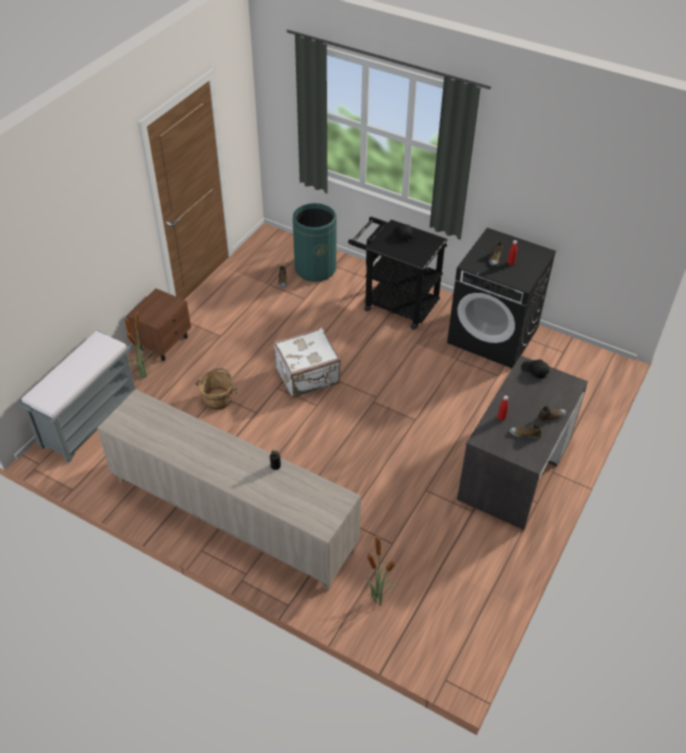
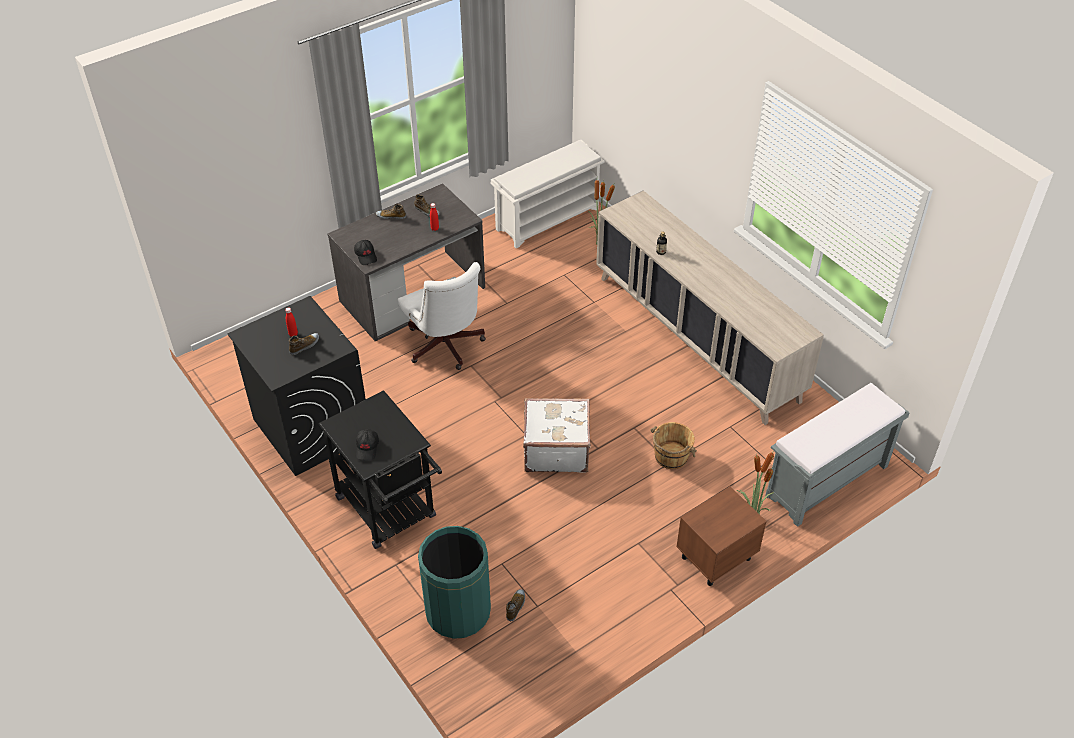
camera: 155 degrees left, 0 degrees up
none -> white office chair [398,262,486,370]
none -> white shoe rack [490,140,605,248]

